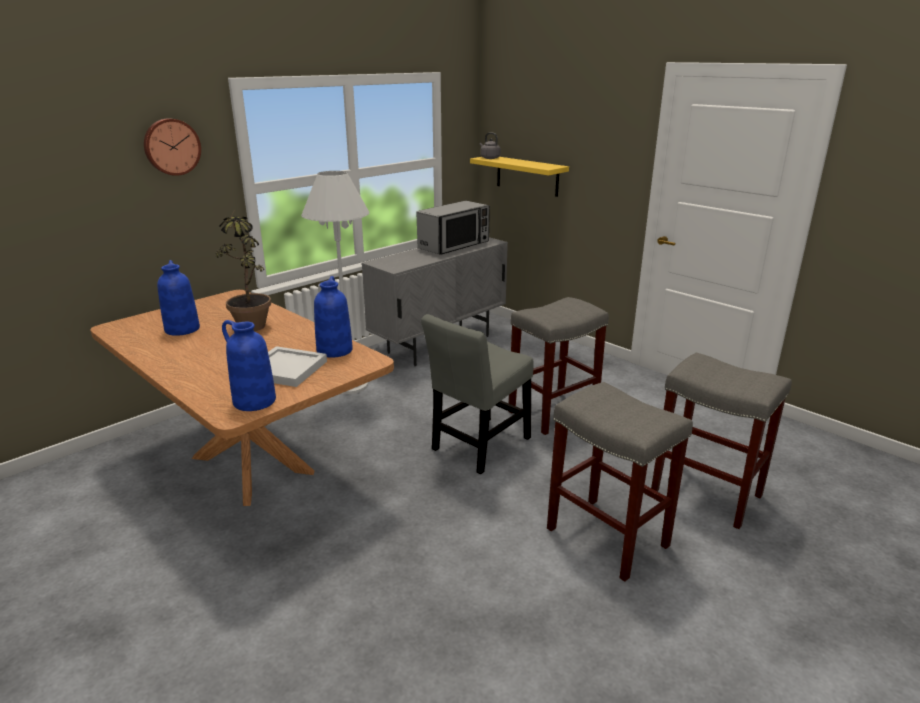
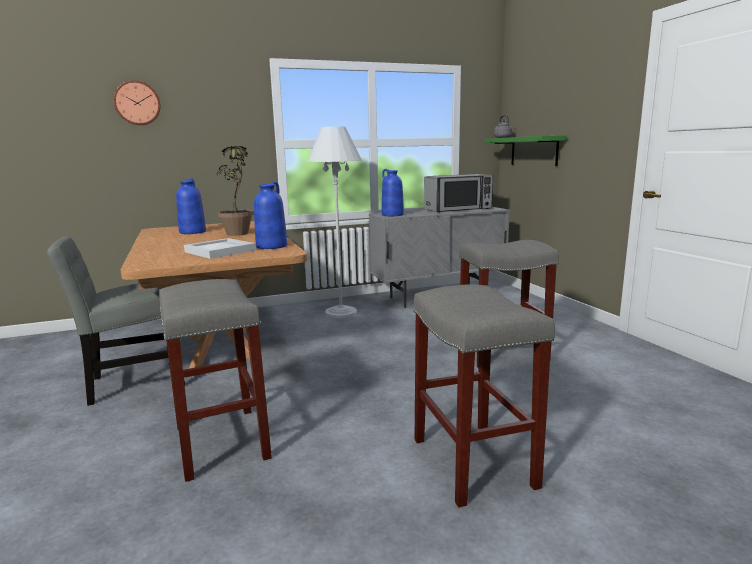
camera: 25 degrees right, 10 degrees down
wall clock [144,118,201,176] -> wall clock moved to [114,80,161,125]
blue vase [222,320,276,411] -> blue vase moved to [382,169,404,216]
grey chair [421,314,534,474] -> grey chair moved to [47,236,185,406]
yellow shelf [470,157,569,197] -> green shelf [485,135,567,166]
grey stool [651,353,791,529] -> grey stool moved to [159,279,272,482]

